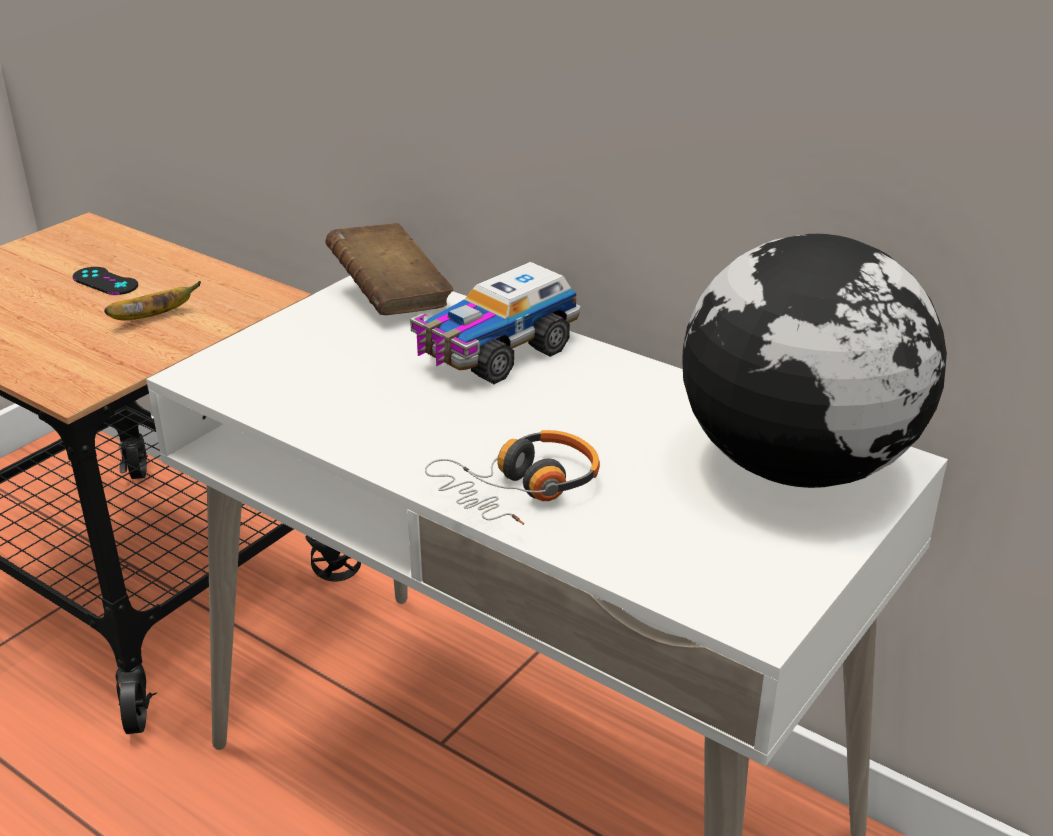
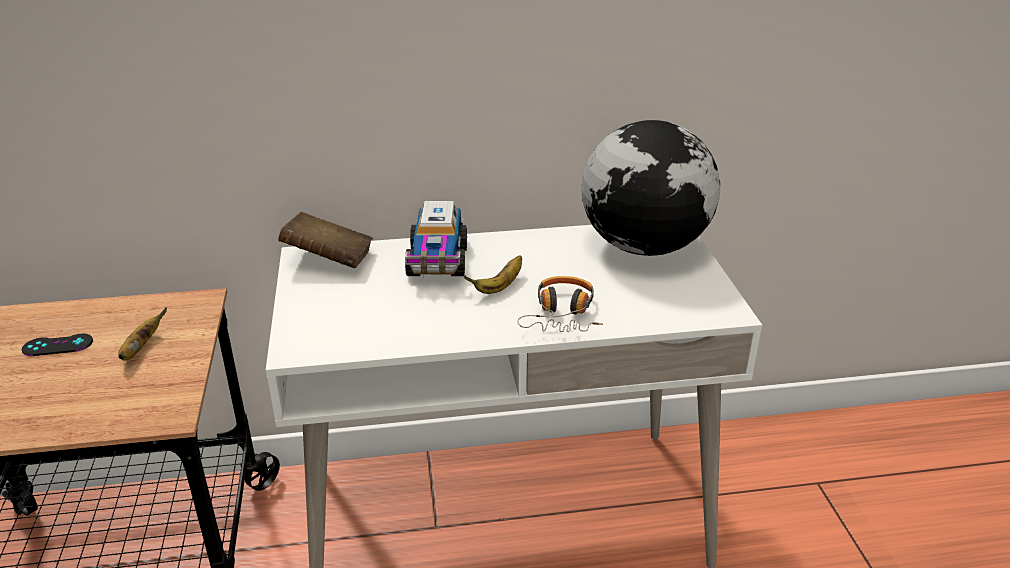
camera: 45 degrees left, 0 degrees up
none -> banana [464,255,522,294]

